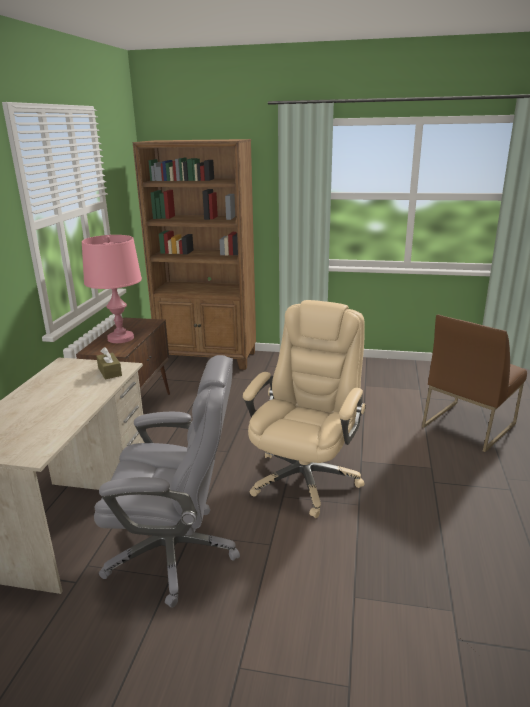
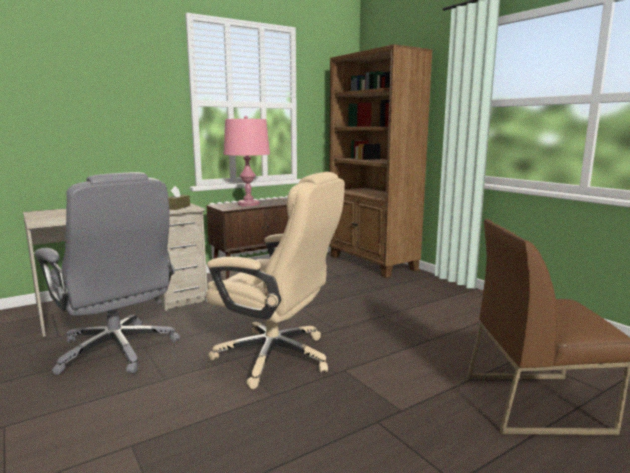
camera: 45 degrees right, 10 degrees down
beige office chair [243,300,366,518] -> beige office chair turned 45 degrees clockwise [206,172,345,389]

